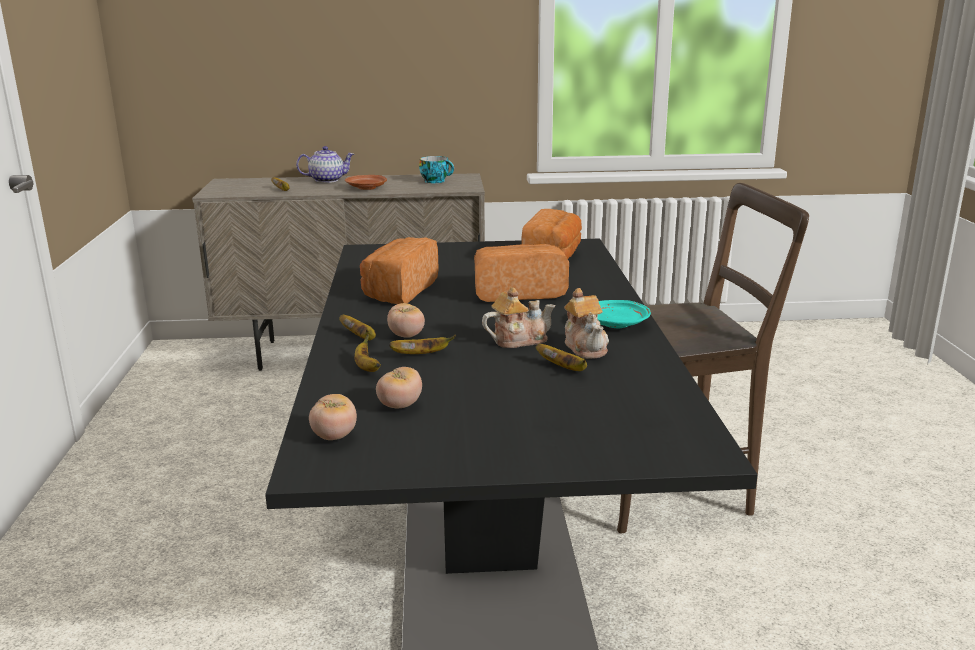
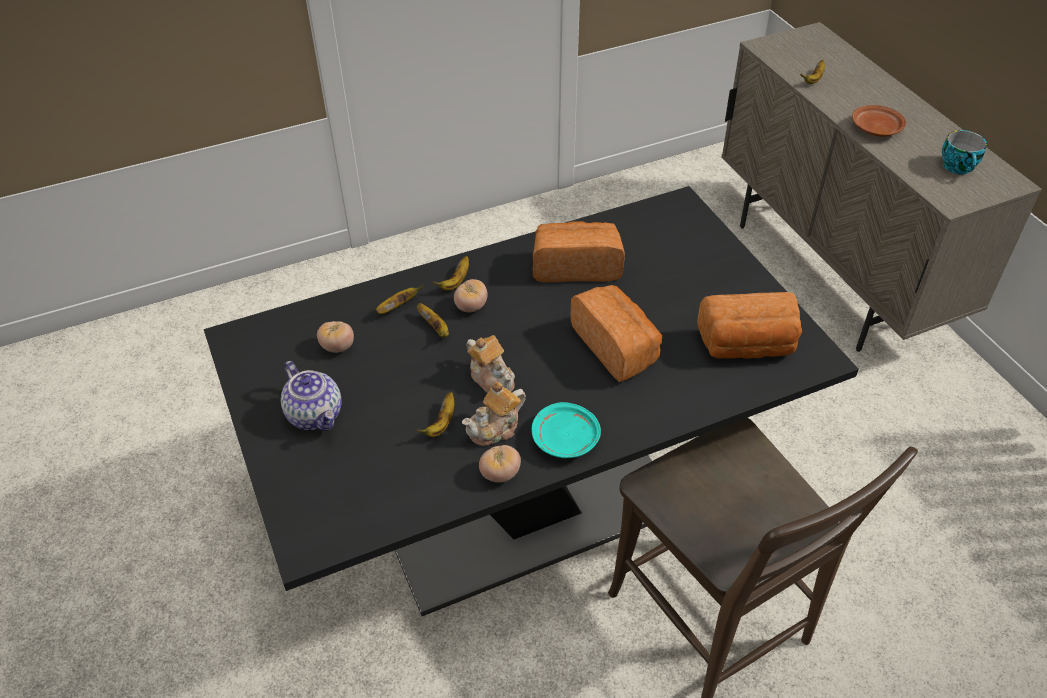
camera: 70 degrees right, 25 degrees up
teapot [296,146,354,183] -> teapot moved to [281,361,342,431]
tomato [309,394,357,440] -> tomato moved to [479,445,521,483]

